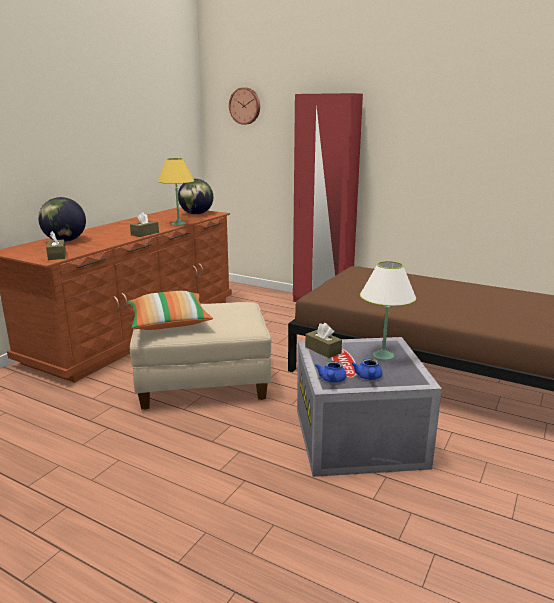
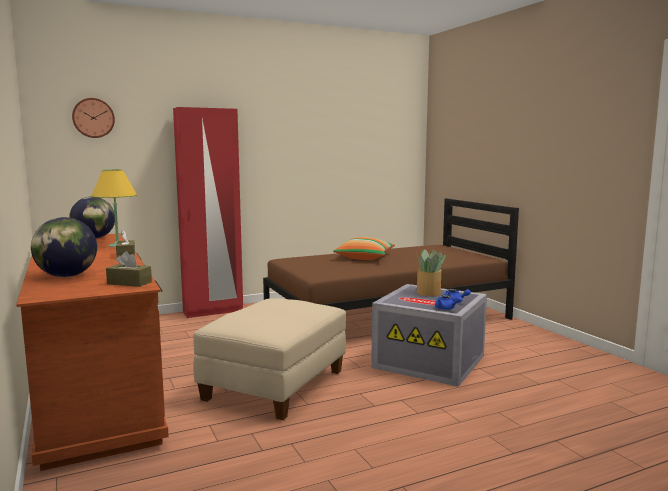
camera: 55 degrees left, 10 degrees down
pillow [127,291,213,330] -> pillow moved to [333,237,395,260]
brown tissue box [305,323,342,358] -> none
white table lamp [360,261,416,360] -> potted plant [416,249,446,296]

